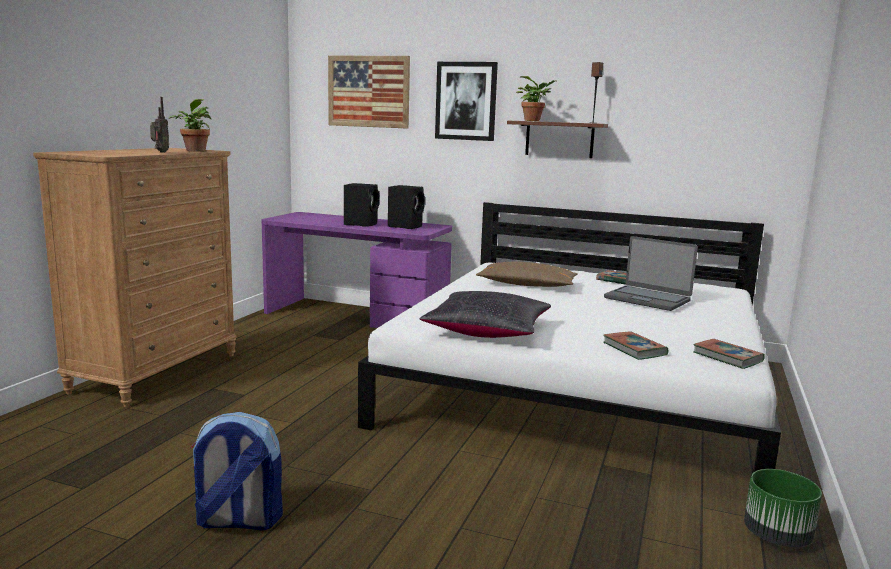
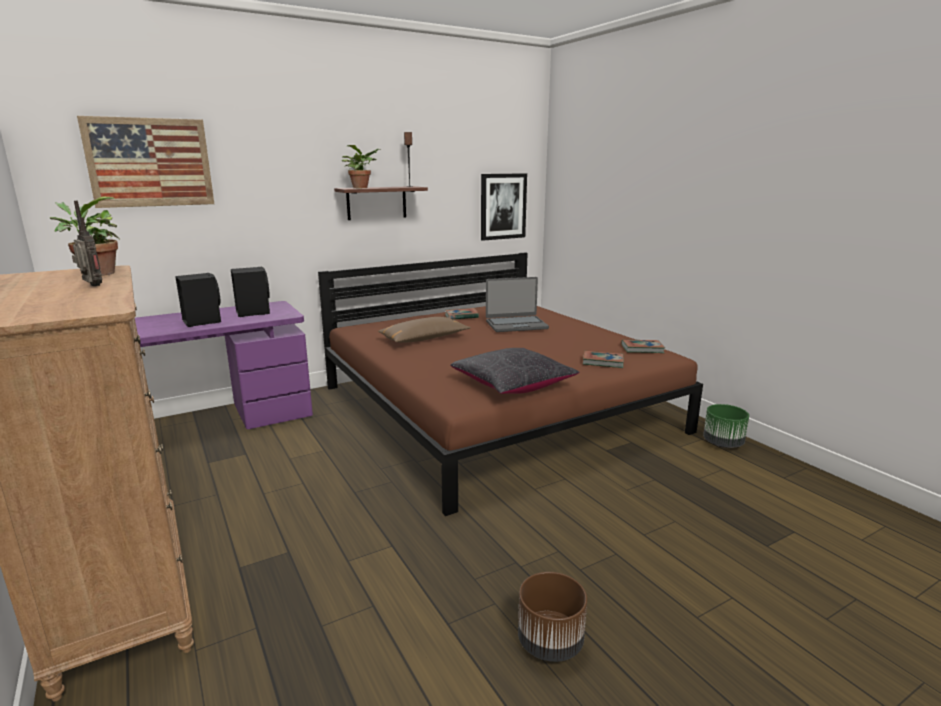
camera: 50 degrees left, 5 degrees up
backpack [191,412,283,531] -> brown planter [518,572,587,662]
white bed [358,202,781,472] -> brown bed [318,252,703,516]
picture [435,62,498,141] -> picture moved to [481,173,527,241]

